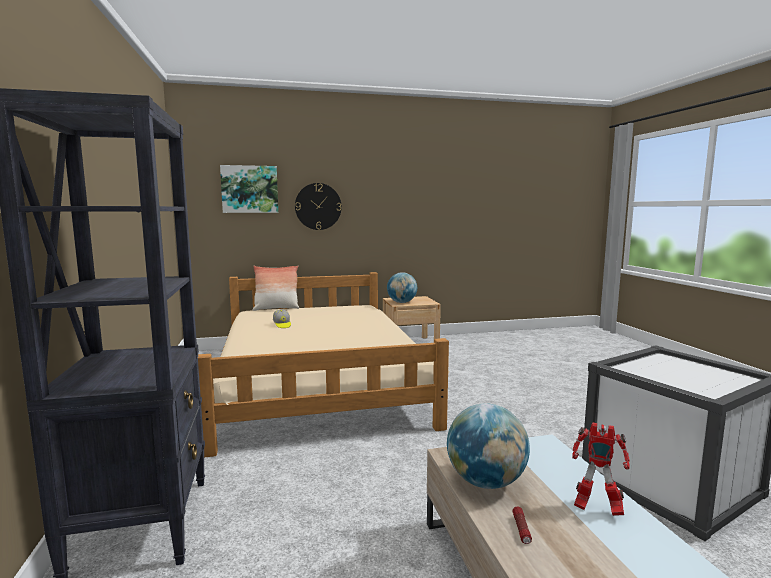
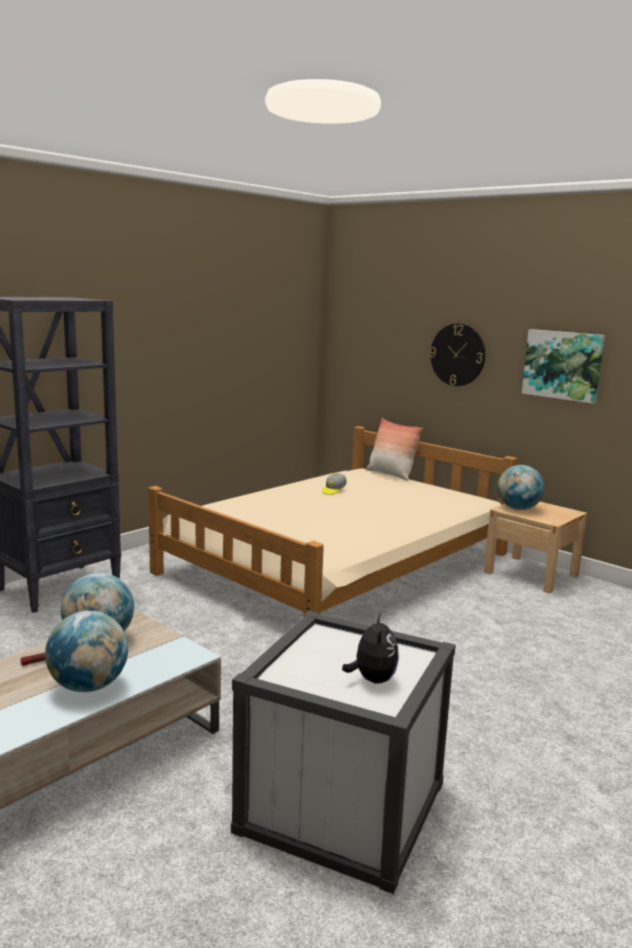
camera: 55 degrees right, 5 degrees up
picture [220,165,278,213] -> picture moved to [522,329,605,404]
toy robot [572,422,630,516] -> globe [45,611,128,692]
none -> plush toy [342,613,399,684]

